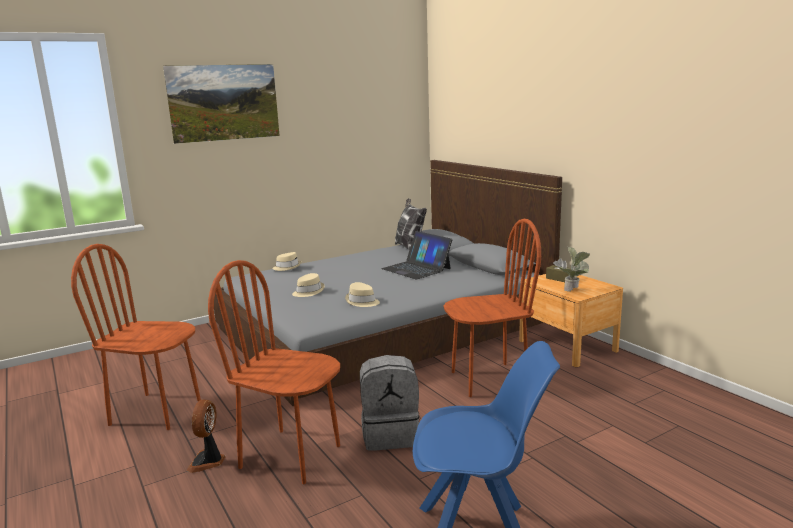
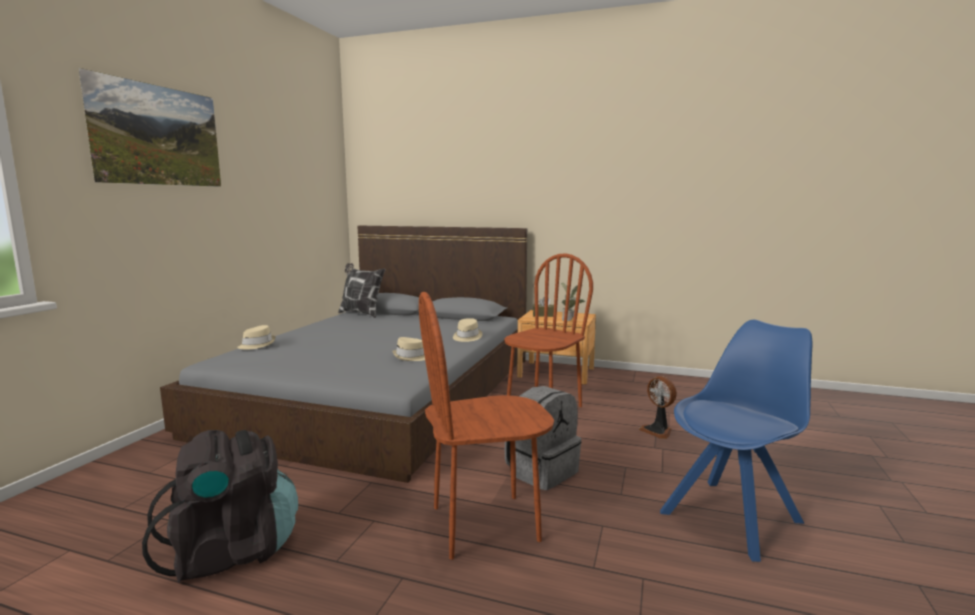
camera: 40 degrees left, 5 degrees down
brown chair [71,244,201,430] -> black backpack [142,430,298,583]
fan [186,399,226,473] -> fan moved to [639,376,677,439]
beige hat [292,273,325,297] -> beige hat moved to [453,318,482,342]
laptop [381,231,452,280] -> none

